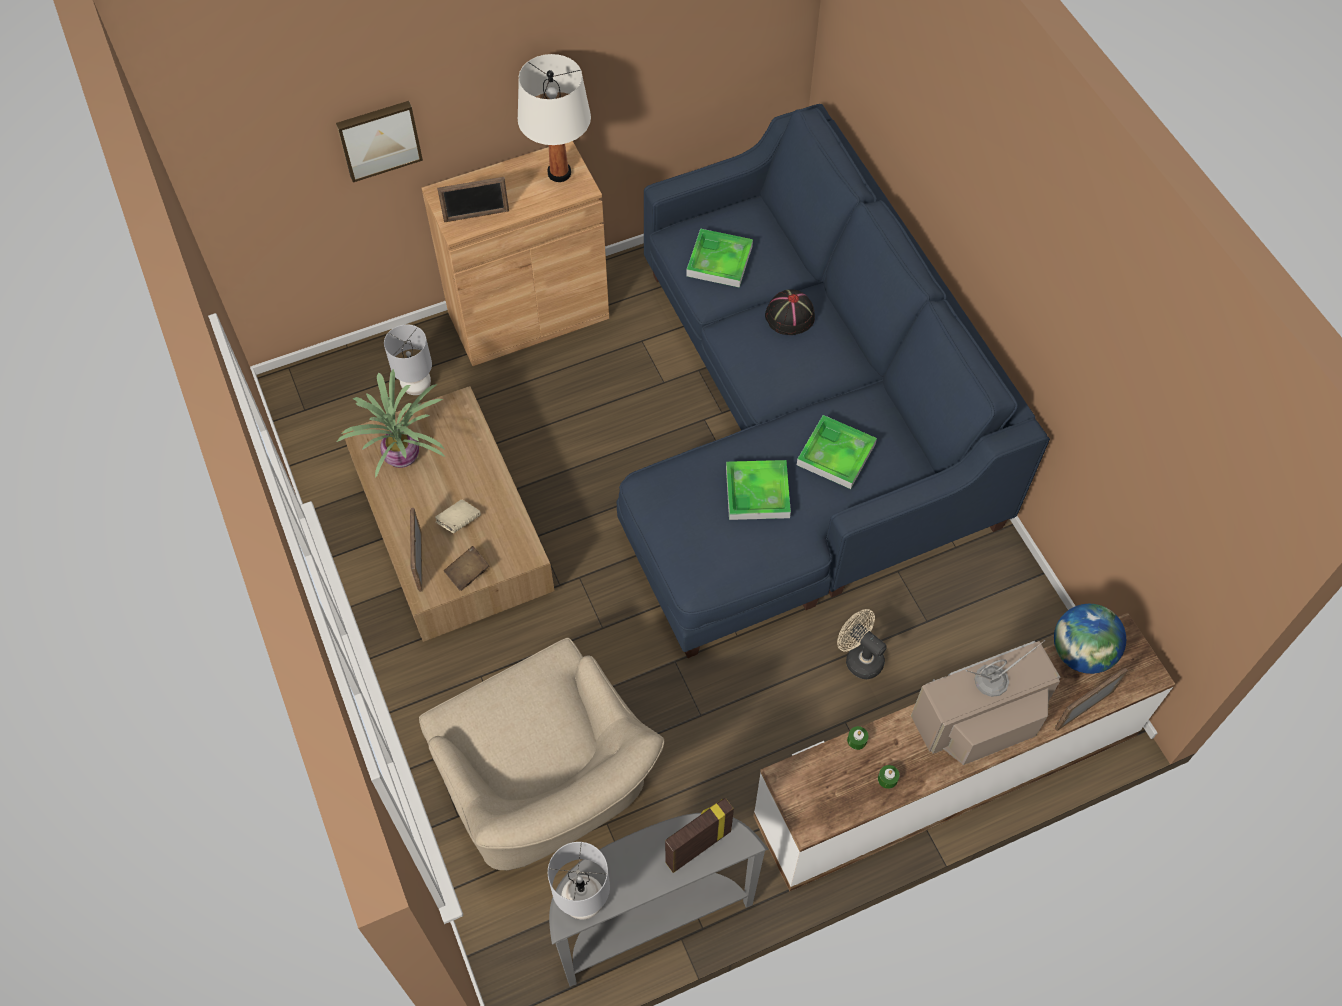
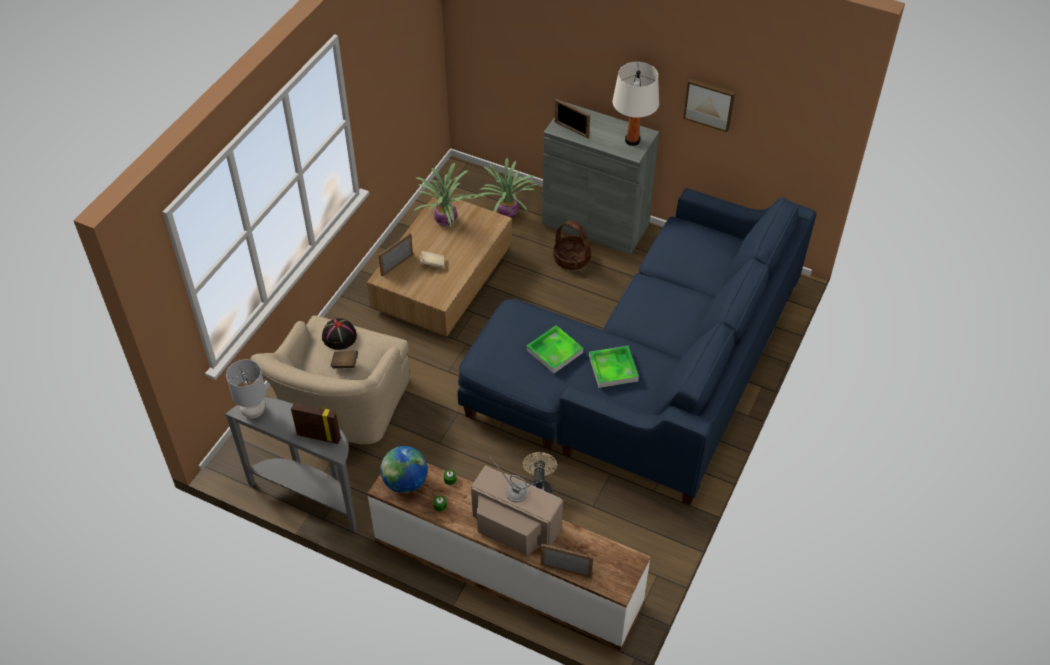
camera: 50 degrees right, 10 degrees down
picture [336,101,423,182] -> picture moved to [683,79,735,132]
grey table lamp [384,324,432,395] -> potted plant [473,158,537,217]
brown cabinet [422,141,609,366] -> grey cabinet [542,102,659,255]
brown book [444,546,490,591] -> brown book moved to [330,351,358,368]
tray [686,228,753,288] -> none
black hat [765,290,815,335] -> black hat moved to [322,318,357,350]
globe [1054,604,1126,674] -> globe moved to [380,446,428,493]
none -> basket [553,220,592,270]

